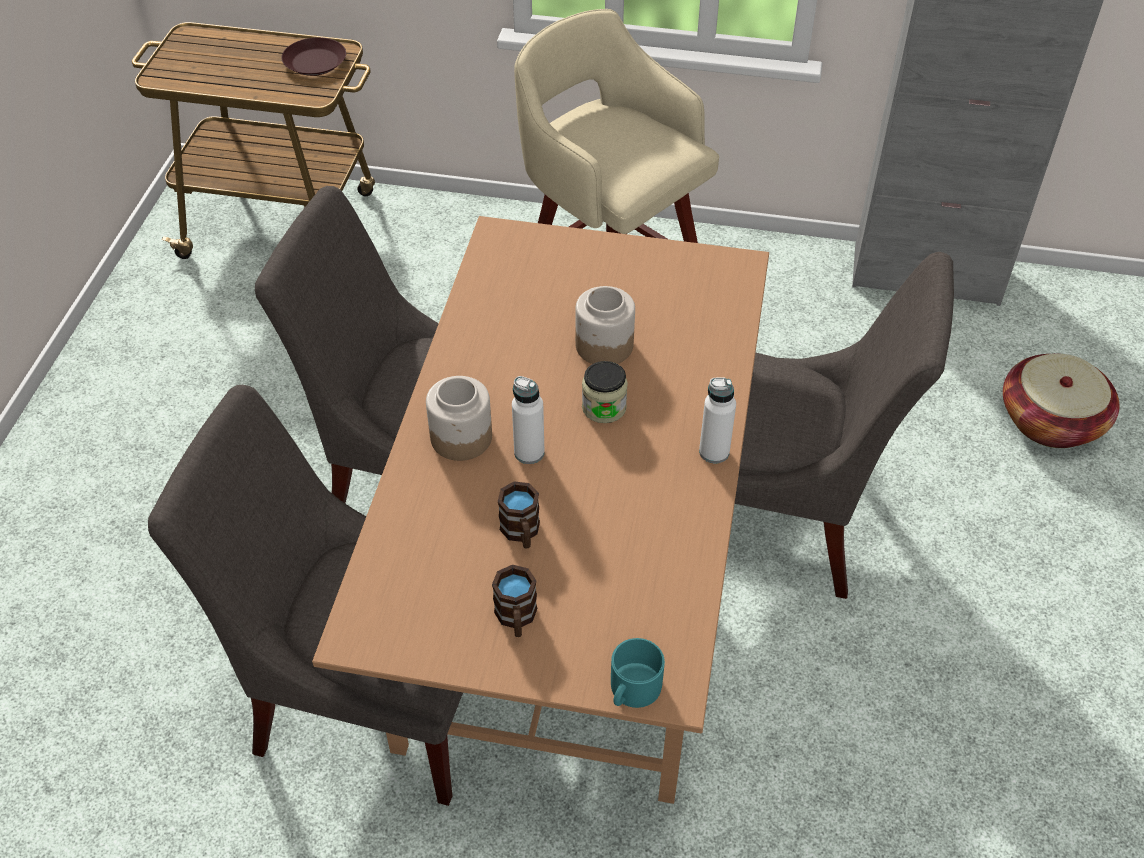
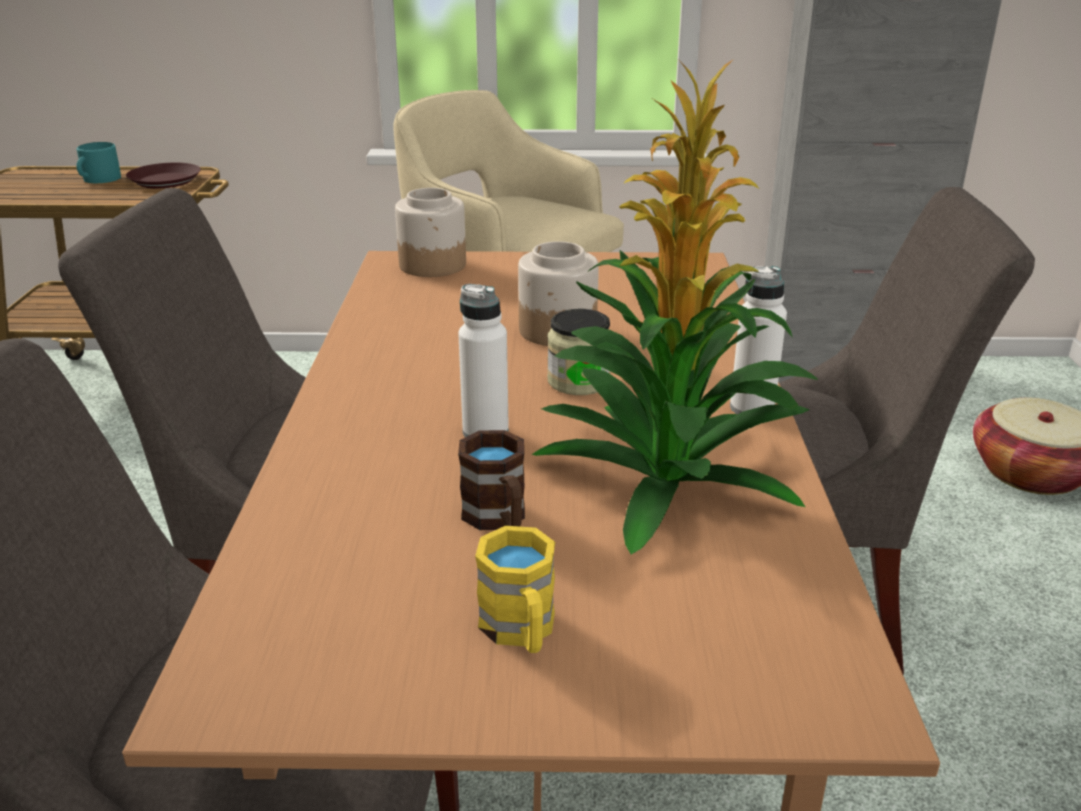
camera: 10 degrees left, 20 degrees down
jar [426,376,492,461] -> jar moved to [395,188,466,277]
brown mug [492,565,538,637] -> yellow mug [475,526,555,653]
turquoise mug [611,638,665,708] -> turquoise mug moved to [76,142,121,183]
none -> potted plant [532,59,819,554]

